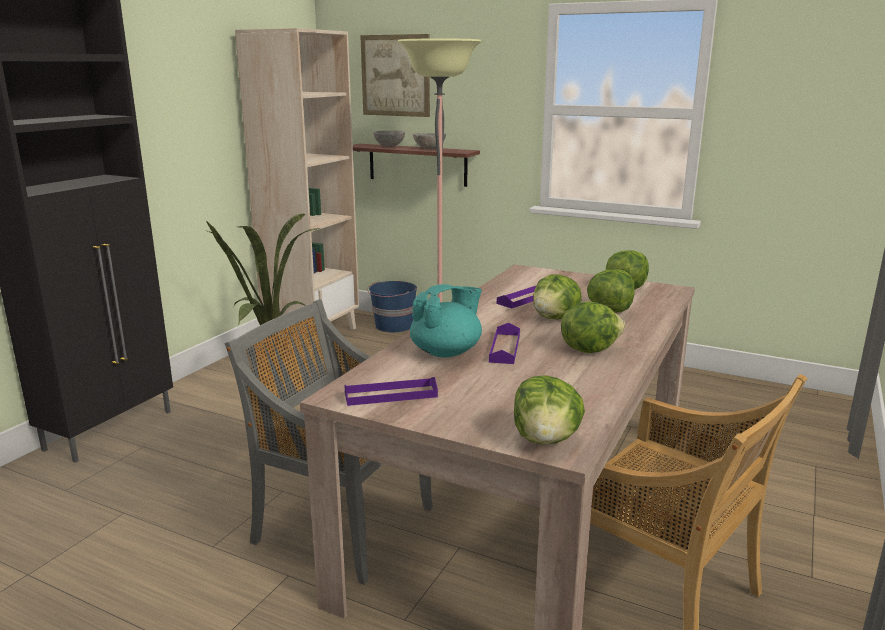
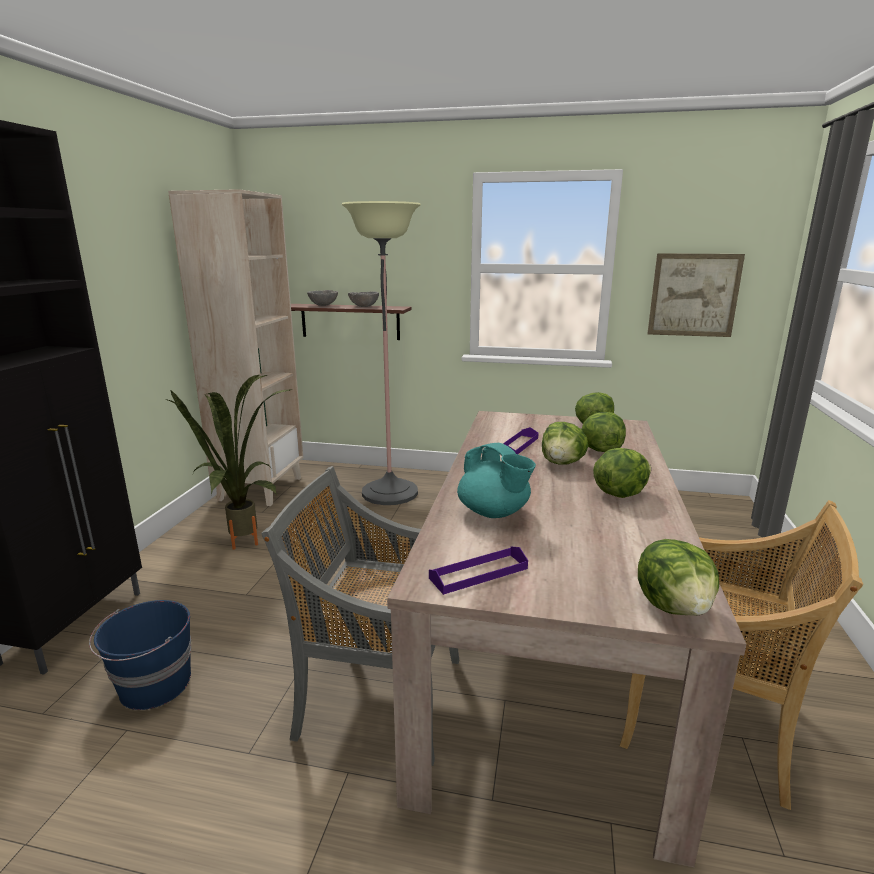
camera: 15 degrees left, 0 degrees up
picture [360,34,430,117] -> picture moved to [647,253,745,337]
blue bucket [367,281,417,333] -> blue bucket moved to [89,600,191,710]
turquoise teapot [410,284,482,357] -> turquoise teapot turned 105 degrees clockwise [457,443,536,518]
purple tray [489,323,520,364] -> none

